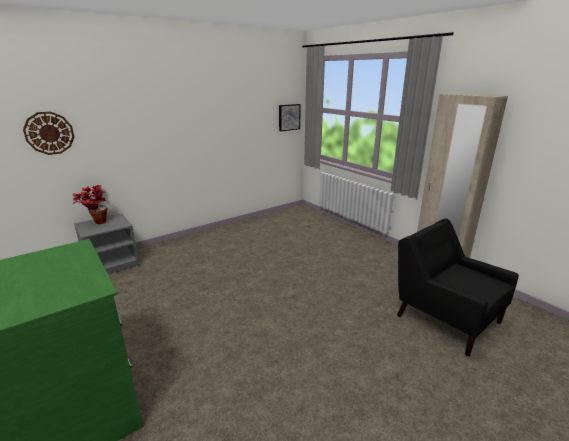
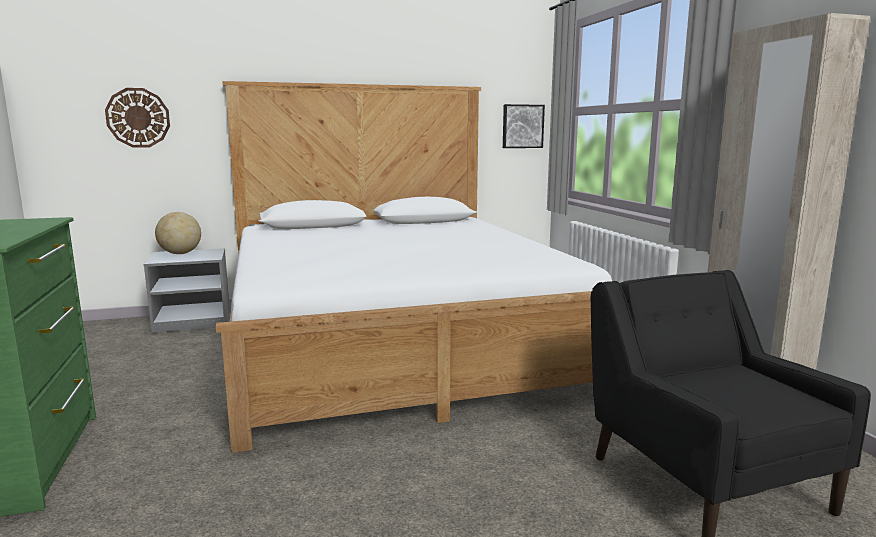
camera: 20 degrees right, 10 degrees down
potted plant [72,185,107,224] -> globe [155,212,201,254]
none -> bed [216,81,612,453]

